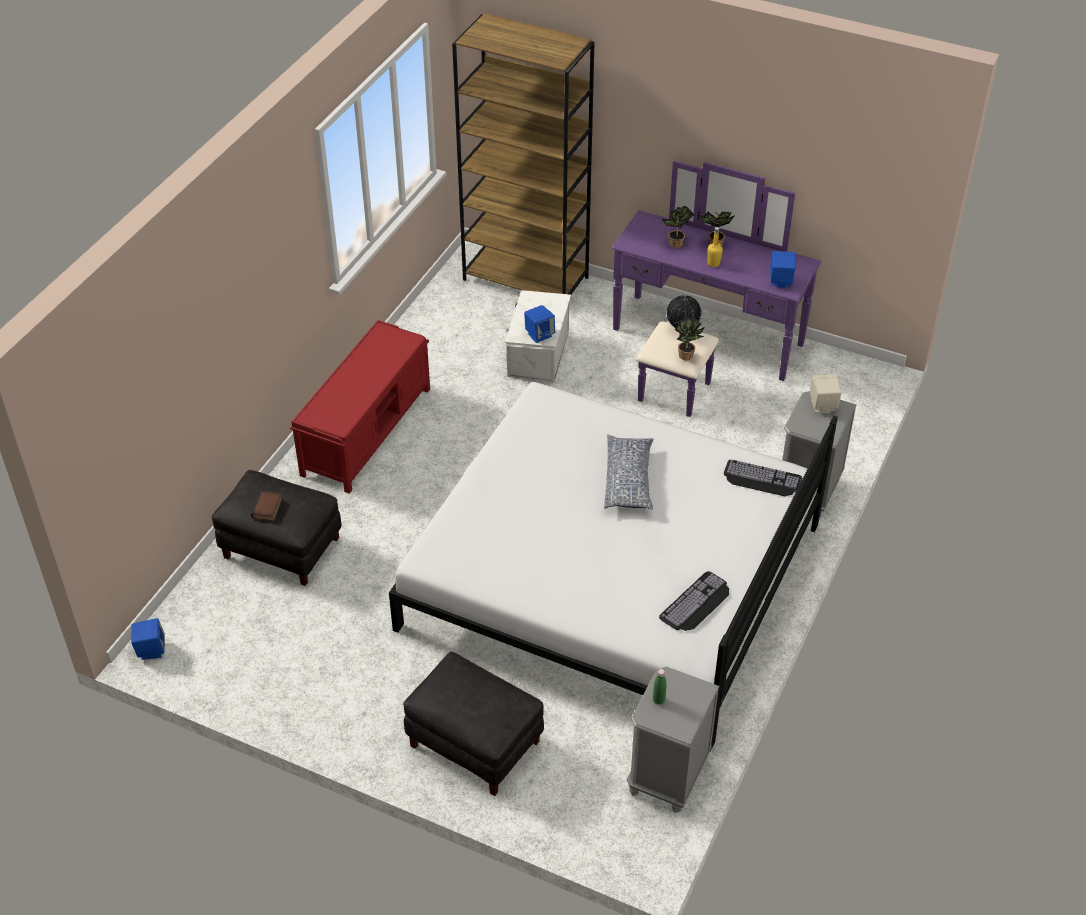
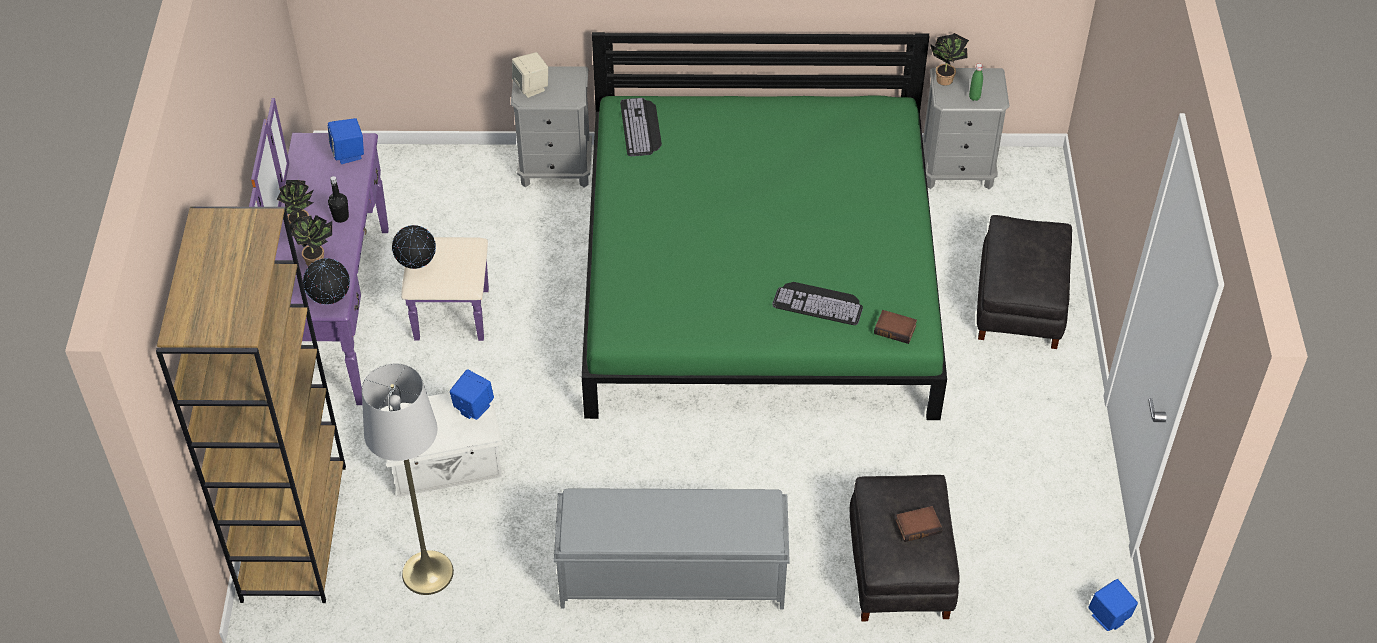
camera: 115 degrees left, 5 degrees up
red bench [290,320,430,494] -> grey bench [554,488,790,610]
white bed [389,382,838,752] -> green bed [582,32,947,420]
pillow [604,435,653,510] -> none
keyboard [659,571,729,631] -> keyboard moved to [772,282,863,325]
potted plant [674,316,705,360] -> potted plant moved to [930,33,969,86]
yellow bottle [707,227,723,267] -> black bottle [328,176,349,223]
none -> globe [303,258,350,305]
none -> grey floor lamp [362,363,454,595]
none -> book [874,310,917,344]

